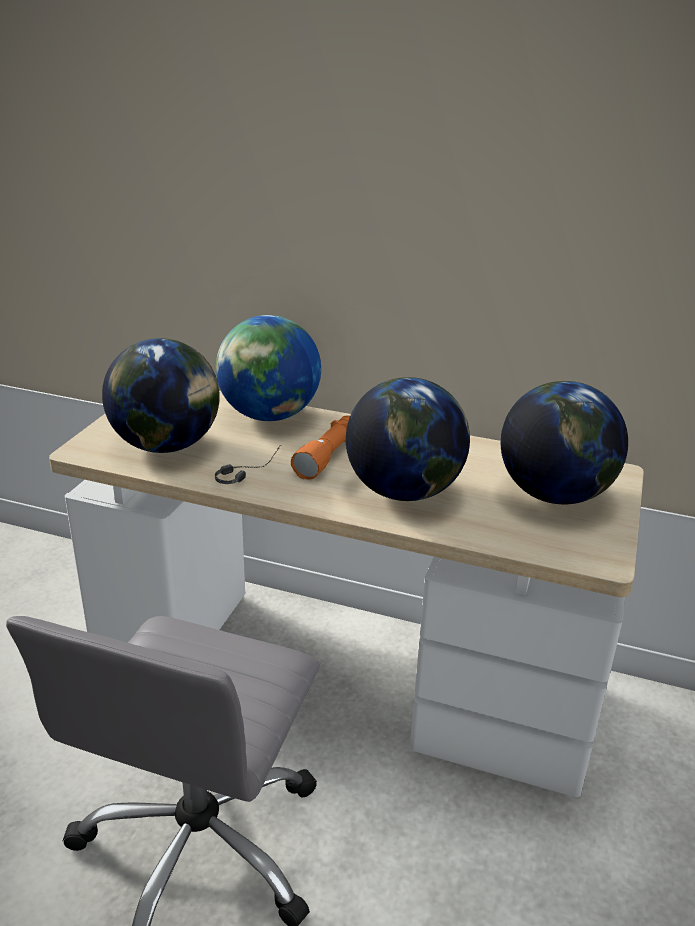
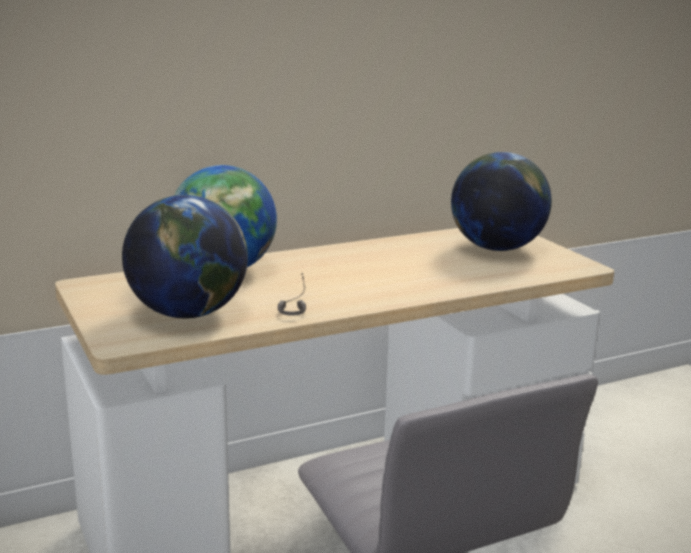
camera: 45 degrees left, 10 degrees down
orange flashlight [291,415,350,480] -> none
globe [346,377,470,501] -> none

